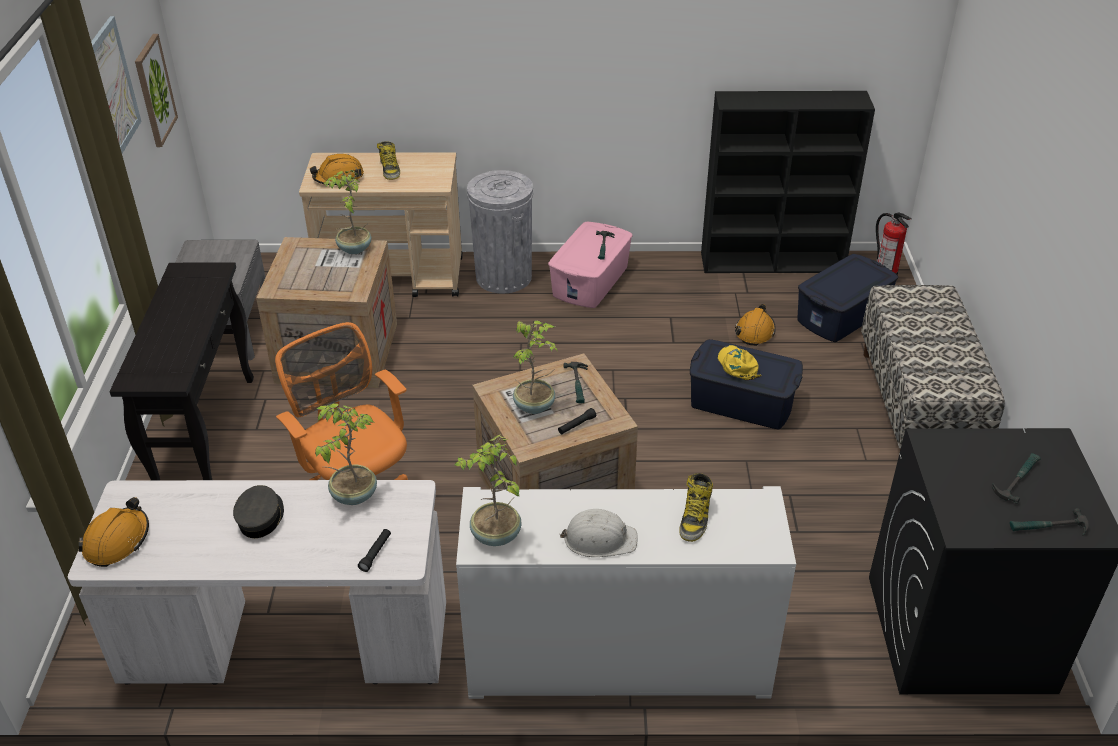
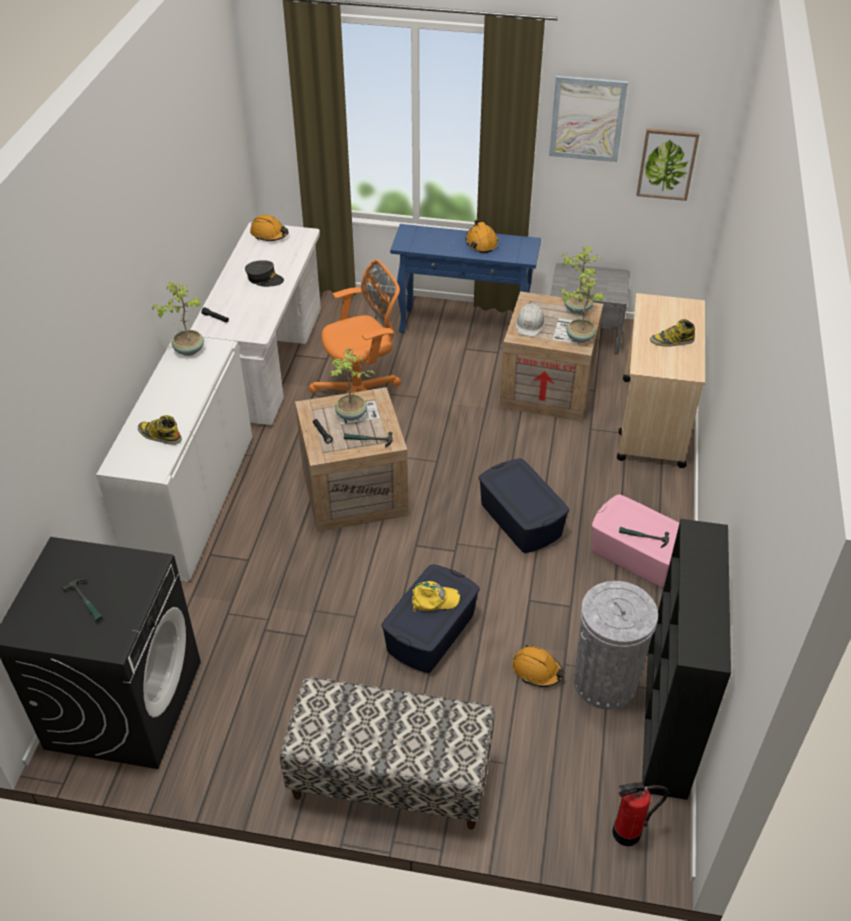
camera: 100 degrees right, 5 degrees up
black console table [109,262,254,480] -> blue console table [390,224,541,333]
orange hard hat [310,154,364,185] -> orange hard hat moved to [465,220,498,253]
potted plant [315,403,377,505] -> potted plant moved to [562,246,601,314]
grey trash can [467,170,533,293] -> grey trash can moved to [574,581,658,709]
white hard hat [560,509,637,557] -> white hard hat moved to [516,304,545,336]
blue storage box [797,254,898,342] -> blue storage box moved to [479,459,569,553]
hammer [1010,508,1089,536] -> none

